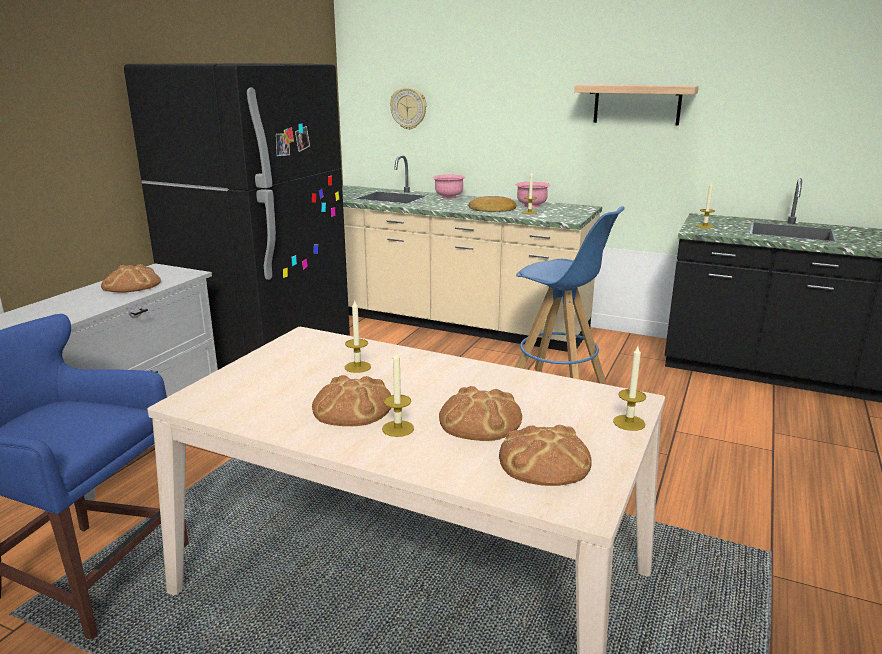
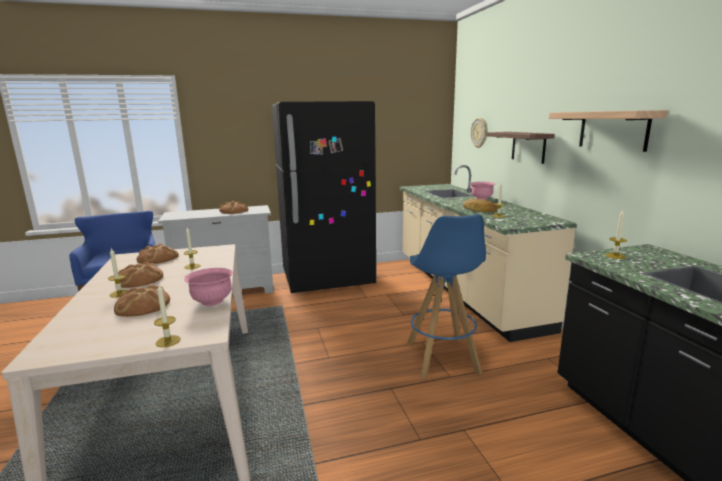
camera: 50 degrees right, 5 degrees down
bread [499,425,592,486] -> bread moved to [136,244,179,264]
pink bowl [515,182,550,208] -> pink bowl moved to [184,268,233,306]
none -> shelf [487,132,555,164]

